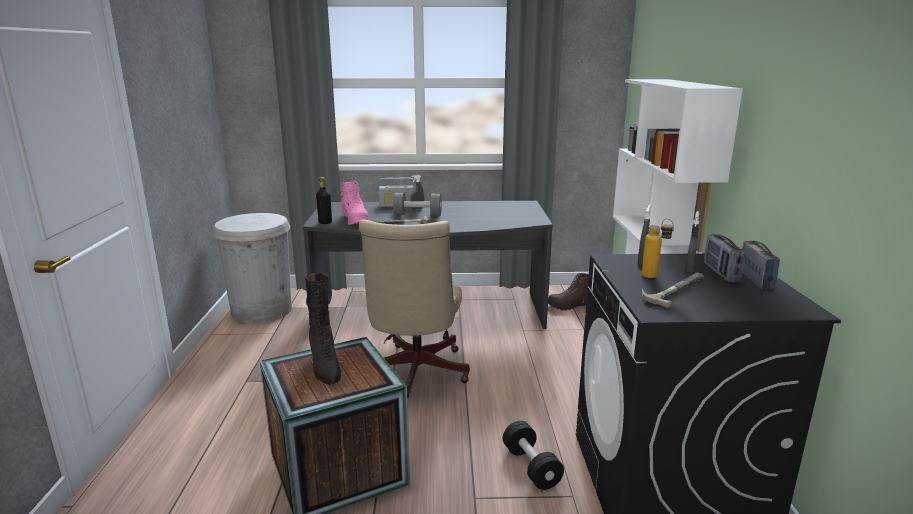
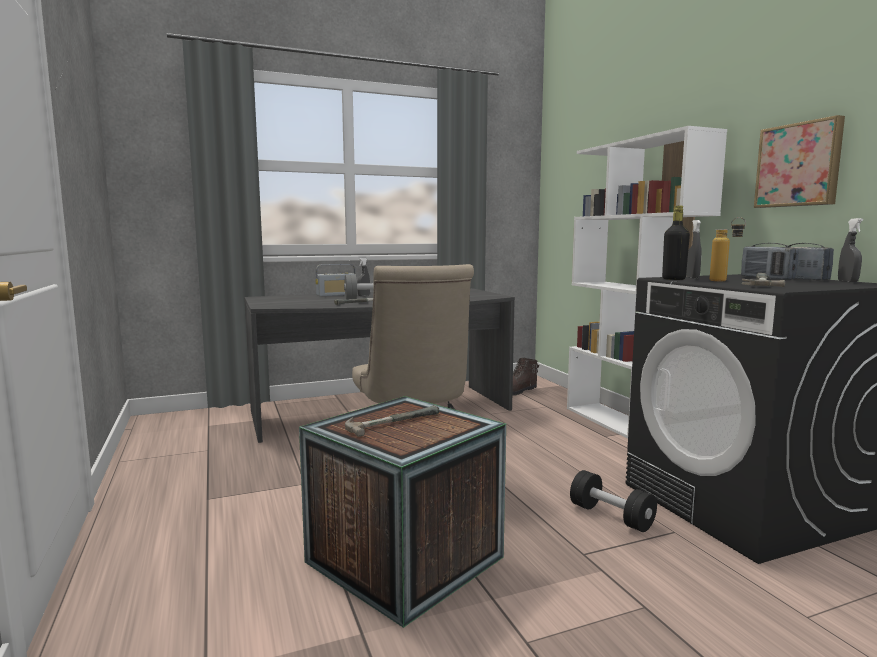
camera: 20 degrees left, 10 degrees down
white trash can [213,213,292,324] -> none
black boot [305,273,341,385] -> hammer [345,405,439,437]
black bottle [316,177,332,224] -> black bottle moved to [662,206,690,280]
pink boot [340,181,369,225] -> none
grey spray bottle [685,211,700,273] -> grey spray bottle moved to [838,218,863,282]
none -> picture [754,115,845,208]

